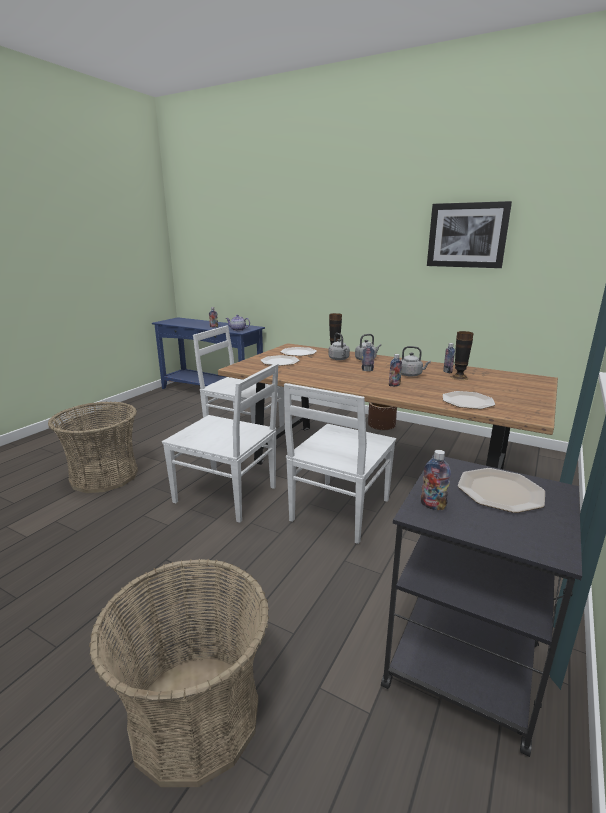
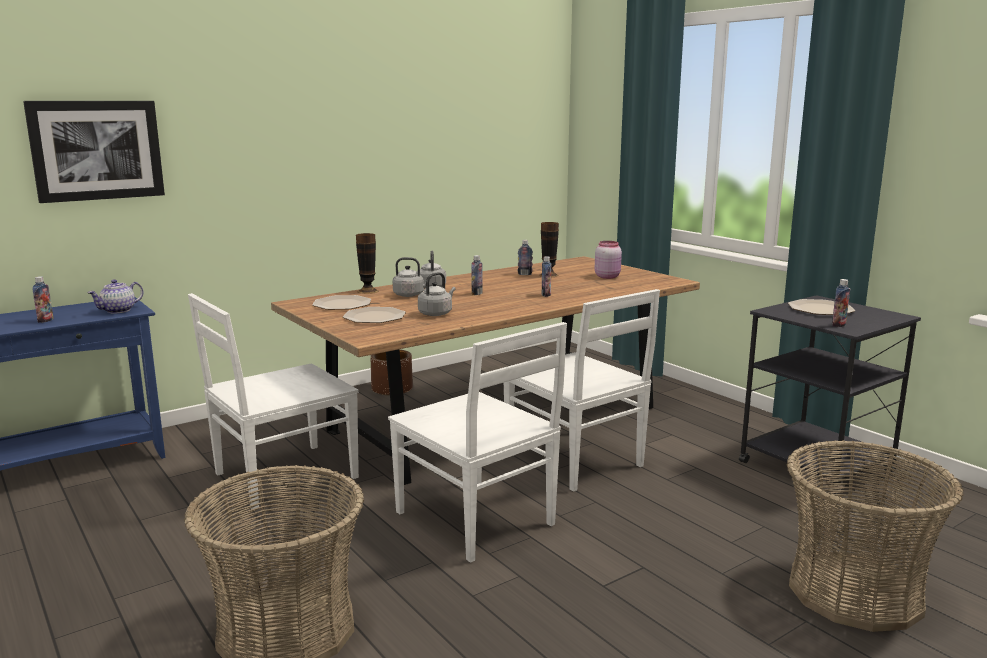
camera: 65 degrees left, 5 degrees down
white chair [162,363,278,523] -> white chair turned 90 degrees clockwise [388,322,567,563]
grey kettle [401,346,431,377] -> grey kettle moved to [418,272,456,316]
picture [427,201,512,268] -> picture moved to [23,101,165,203]
plate [443,391,495,409] -> none
none -> pink jar [595,241,622,279]

